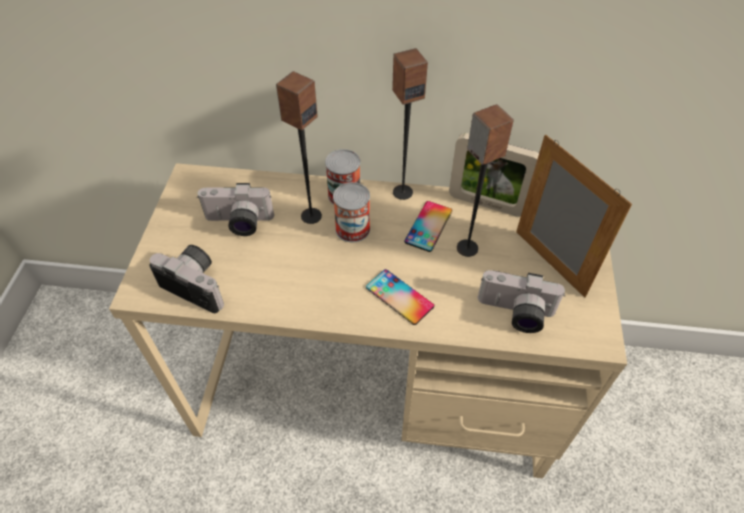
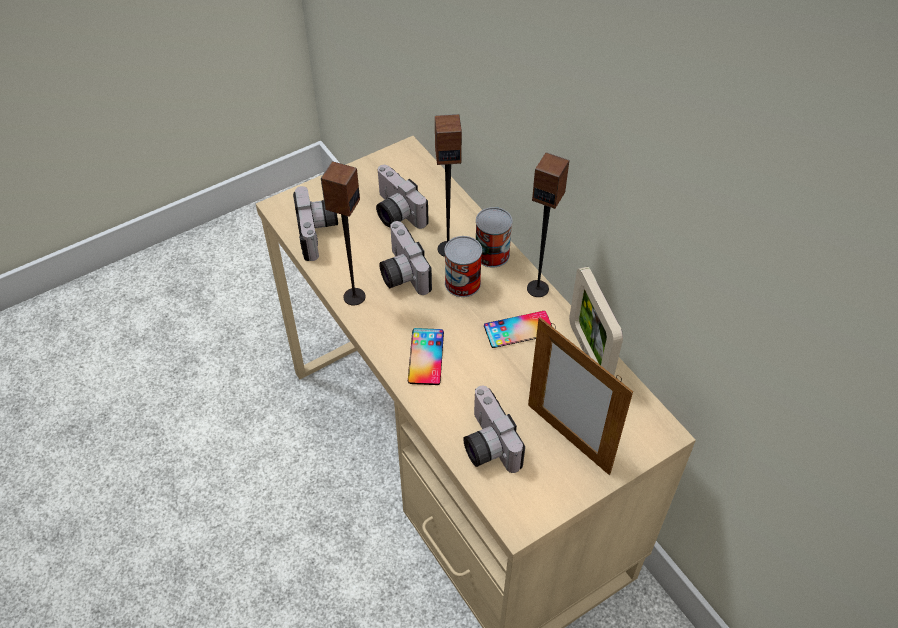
camera: 50 degrees right, 0 degrees up
speaker [457,104,514,257] -> speaker moved to [321,162,366,306]
picture frame [516,135,632,298] -> picture frame turned 120 degrees clockwise [528,317,633,475]
none -> camera [379,221,432,295]

